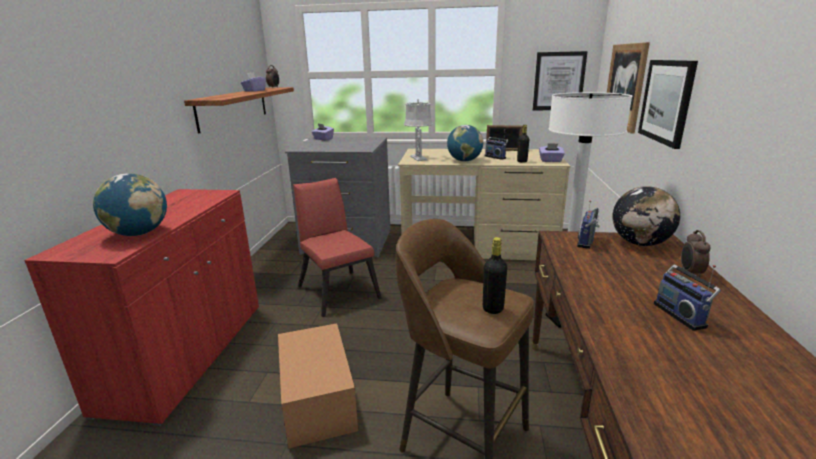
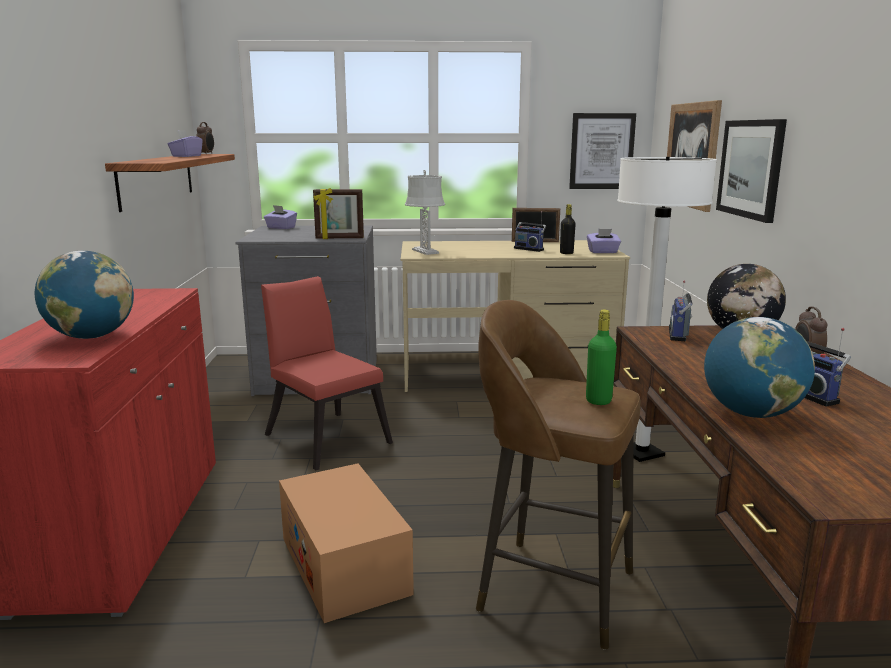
camera: 10 degrees left, 5 degrees down
globe [447,125,483,162] -> globe moved to [704,317,815,418]
black bottle [483,237,507,314] -> green bottle [586,310,617,405]
none -> picture frame [313,188,364,239]

